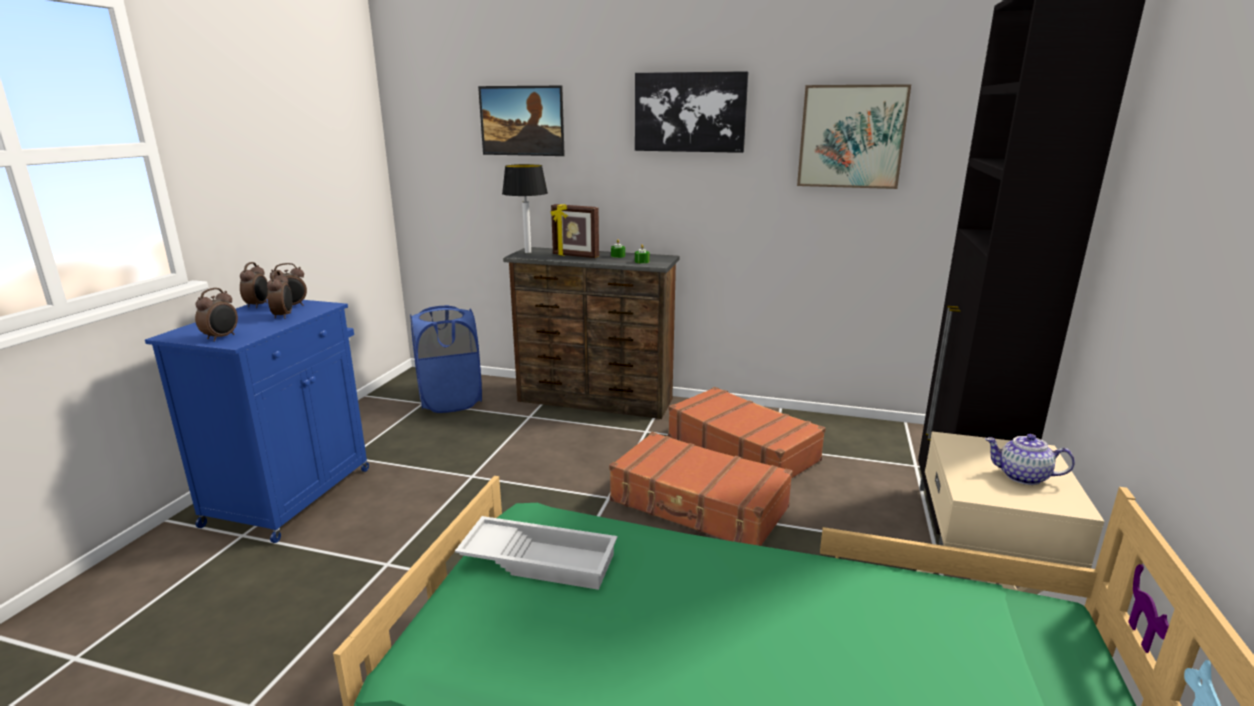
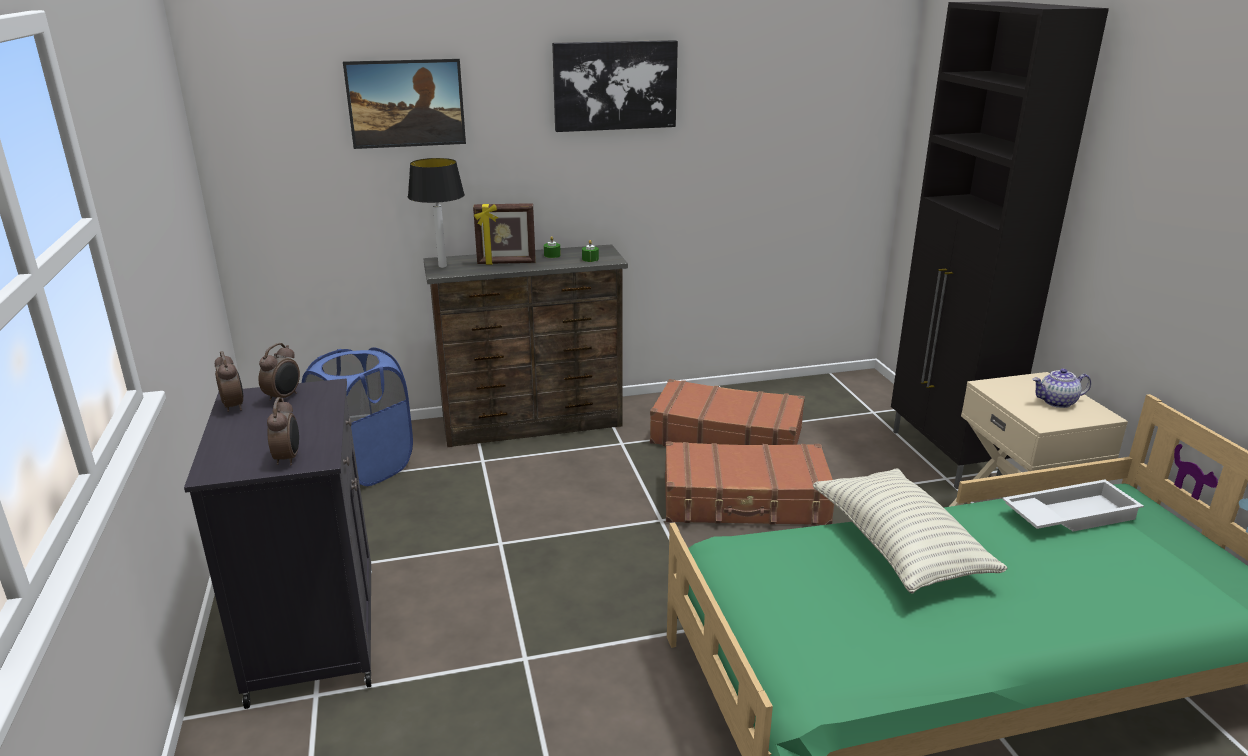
camera: 30 degrees left, 5 degrees up
blue cabinet [145,298,369,543] -> black cabinet [184,379,372,709]
alarm clock [267,271,293,319] -> none
white tray [455,516,617,590] -> white tray moved to [1002,479,1144,531]
picture [797,84,911,189] -> none
none -> pillow [813,469,1008,594]

